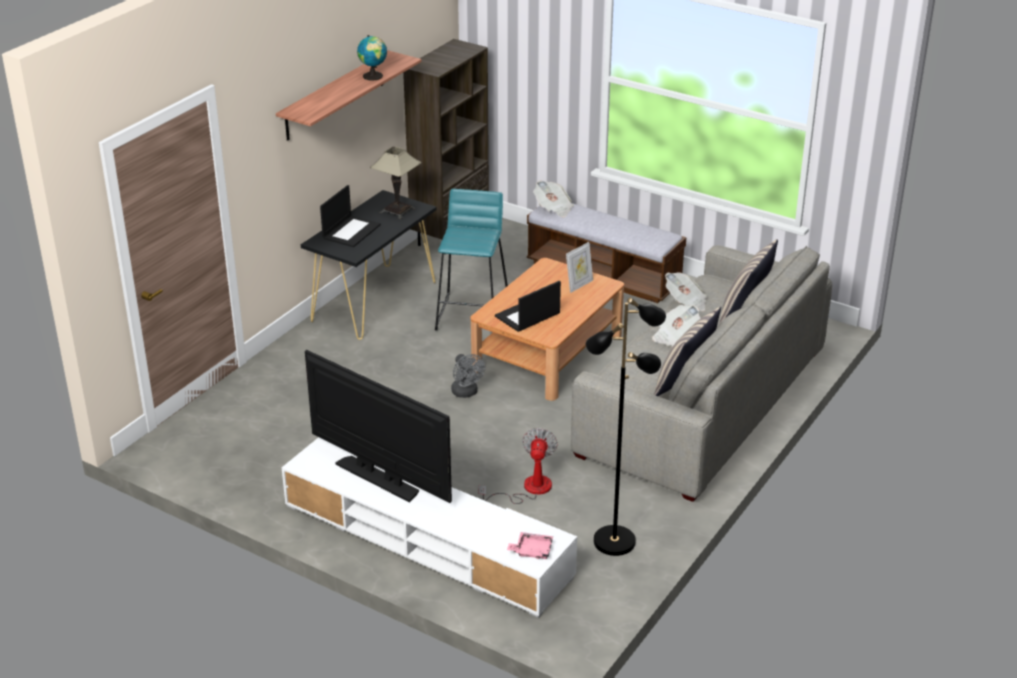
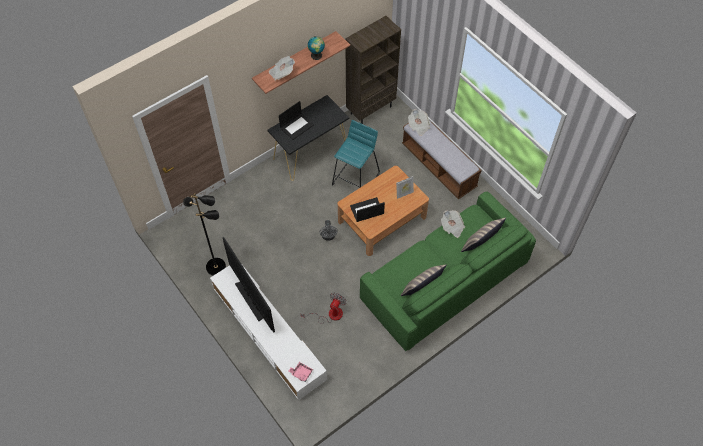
camera: 20 degrees right, 25 degrees up
table lamp [370,146,421,219] -> none
grey sofa [571,245,832,502] -> green sofa [360,191,536,351]
black floor lamp [586,298,666,556] -> black floor lamp moved to [183,193,226,276]
newspaper [652,305,701,347] -> newspaper moved to [269,56,295,81]

